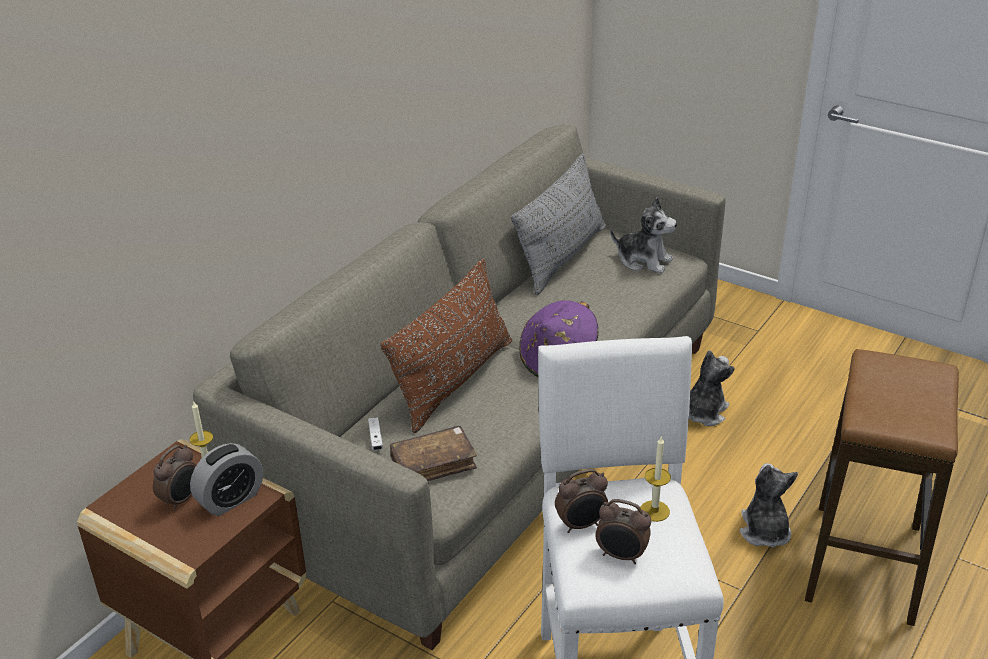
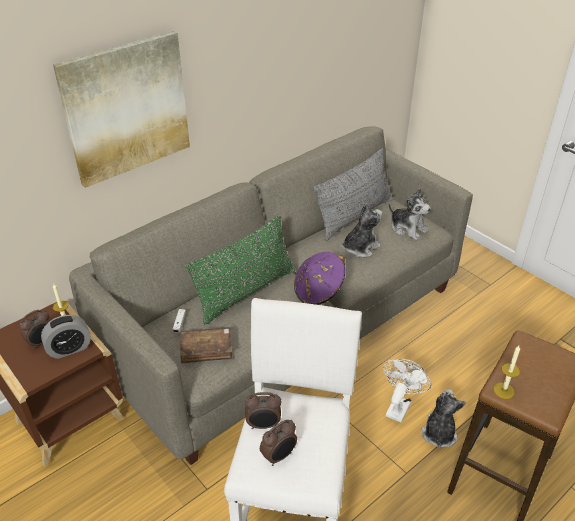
camera: 15 degrees right, 5 degrees up
brown pillow [380,259,512,433] -> green pillow [185,215,295,325]
alarm clock [595,499,651,564] -> alarm clock turned 75 degrees counterclockwise [260,420,297,466]
candle [640,437,671,522] -> candle moved to [494,346,520,399]
plush toy [689,350,735,426] -> plush toy moved to [342,203,383,258]
none -> picture [53,31,190,188]
none -> white fan [383,359,431,423]

